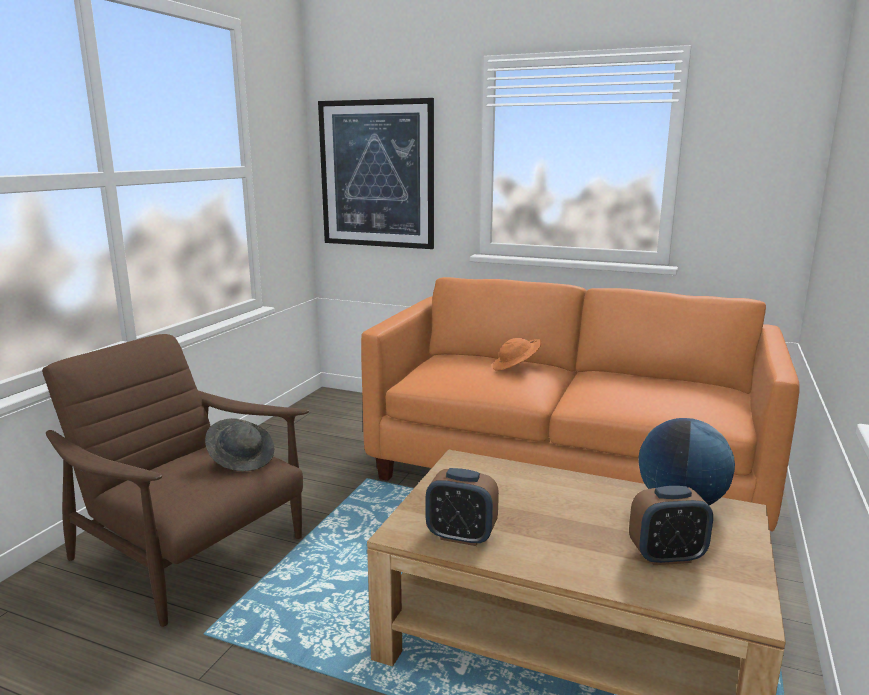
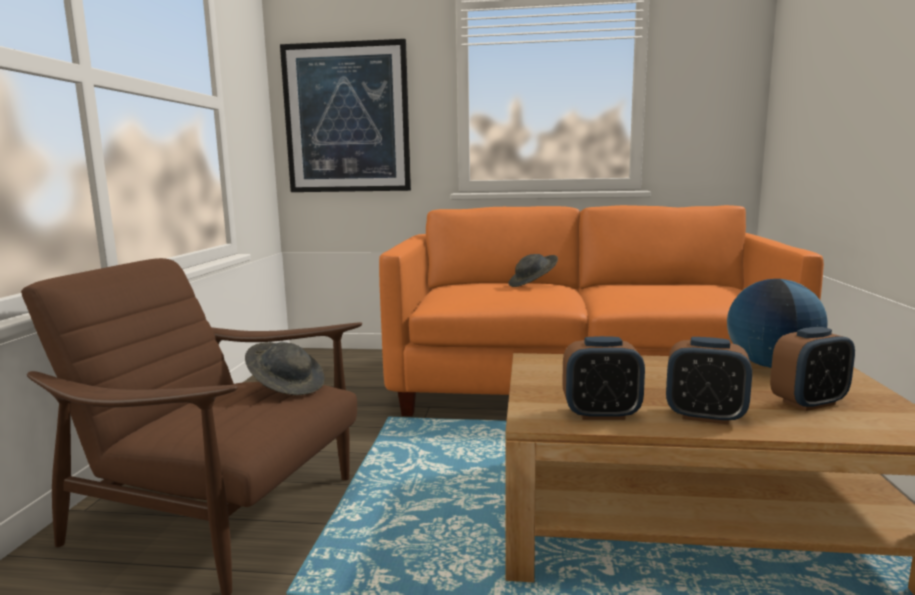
camera: 15 degrees left, 5 degrees down
orange hat [493,338,542,371] -> grey hat [508,254,558,287]
none -> alarm clock [666,337,752,425]

